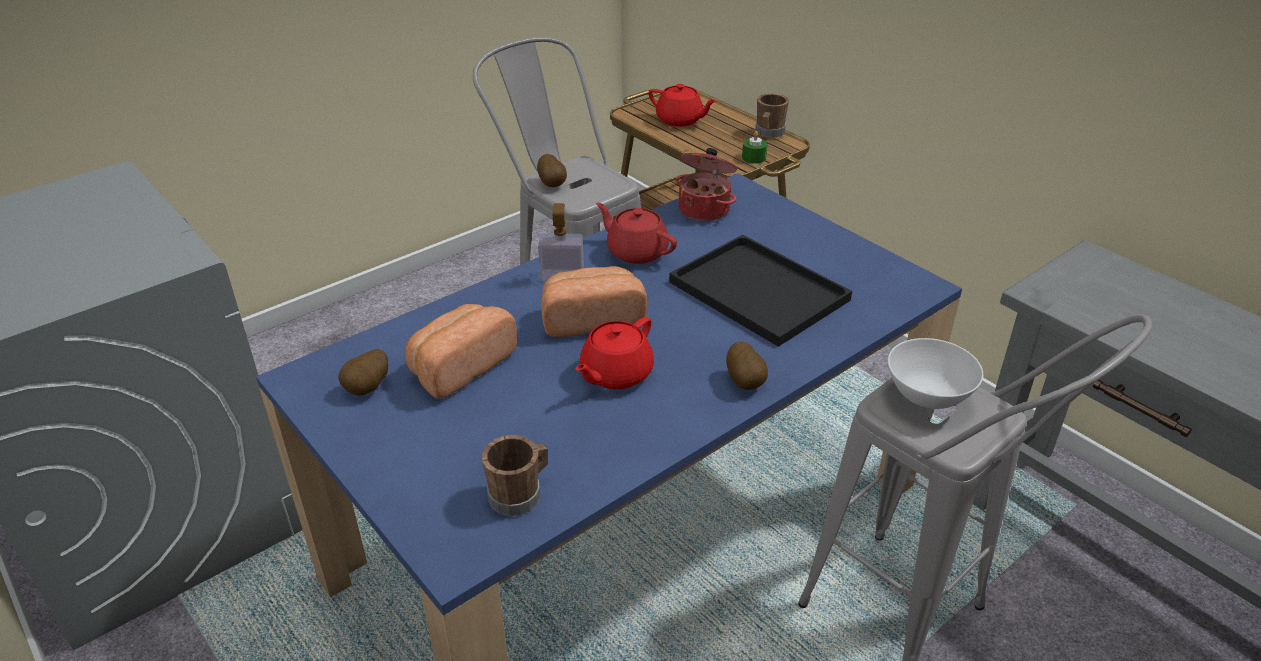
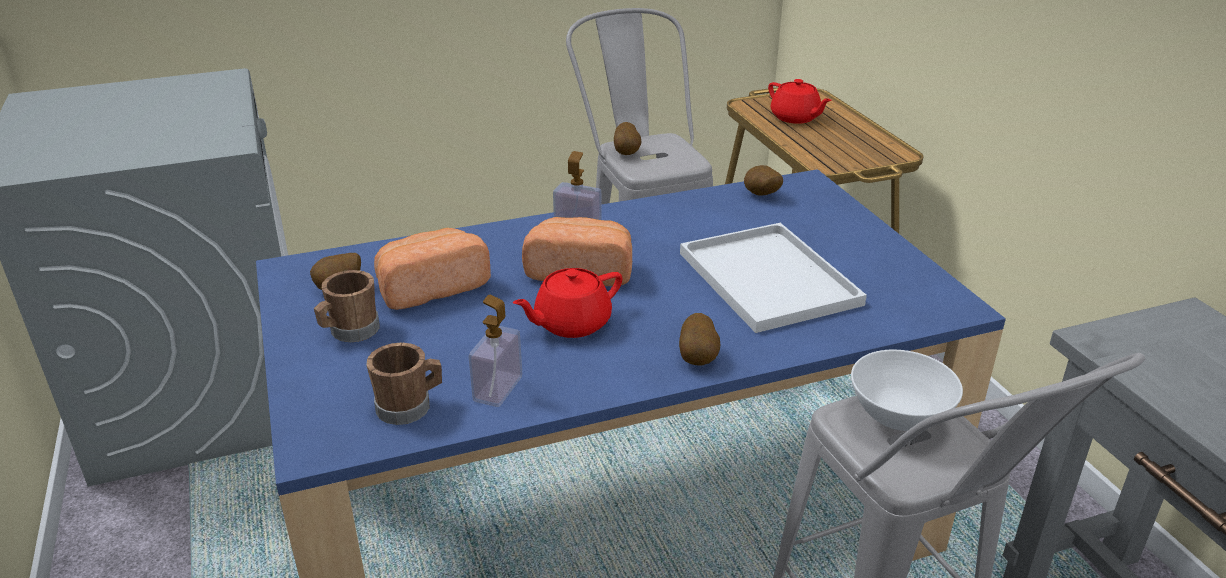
camera: 20 degrees right, 5 degrees down
red teapot [596,203,677,264] -> none
black tray [669,235,852,347] -> white tray [680,223,867,333]
cooking pot [675,148,737,221] -> potato [744,165,783,196]
green candle [742,131,767,164] -> none
brown mug [755,93,789,138] -> brown mug moved to [314,270,379,342]
none -> soap dispenser [469,295,522,407]

